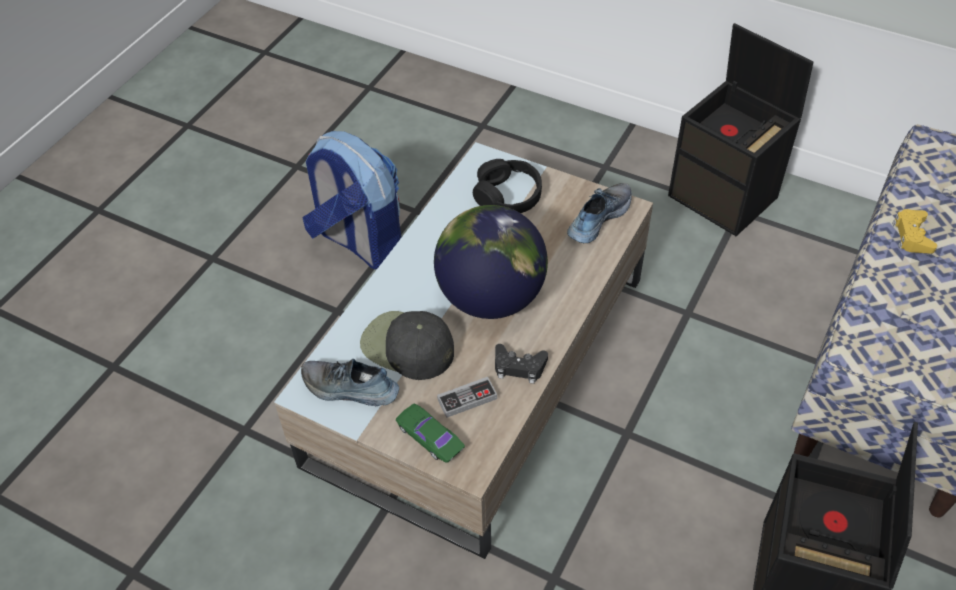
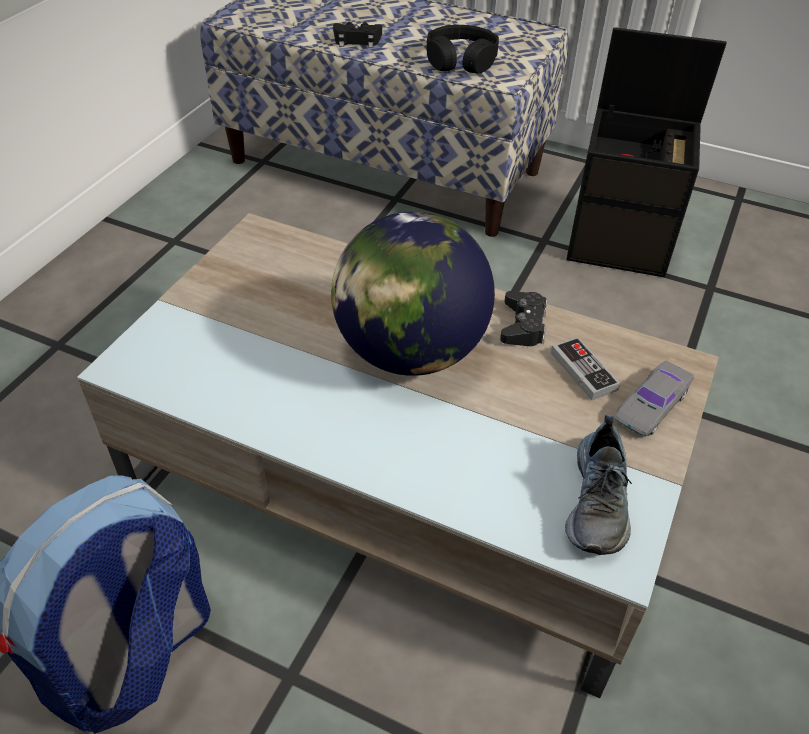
camera: 95 degrees left, 5 degrees down
black cap [360,311,454,380] -> none
green toy car [396,404,465,463] -> grey toy car [615,361,694,437]
black headphones [473,159,542,213] -> black headphones moved to [427,25,499,74]
shoe [567,183,632,243] -> none
black storage box [668,23,813,236] -> none
yellow game controller [892,209,937,254] -> black game controller [333,22,382,48]

